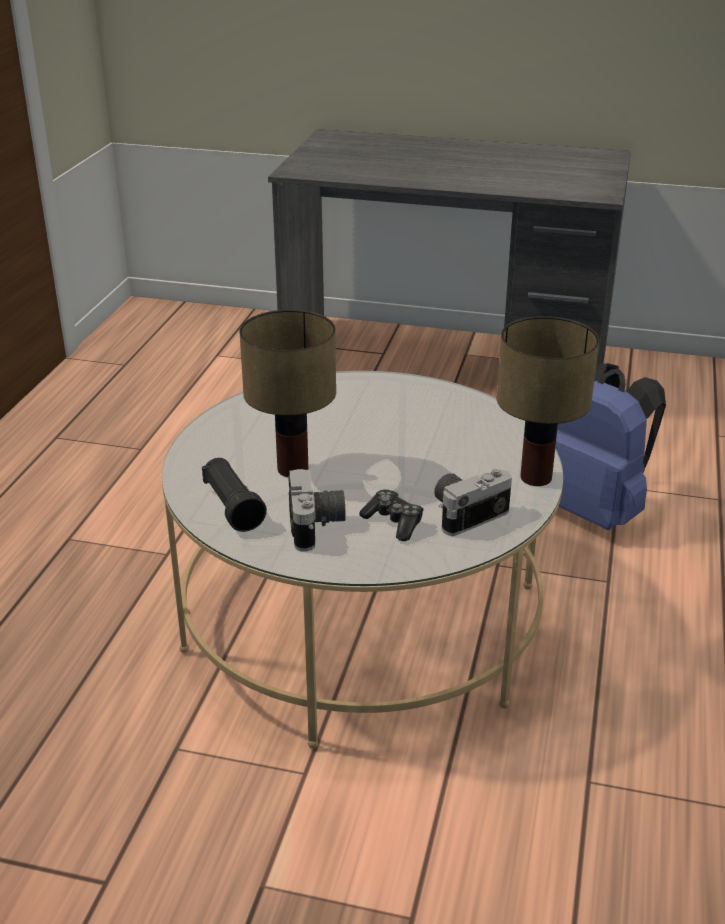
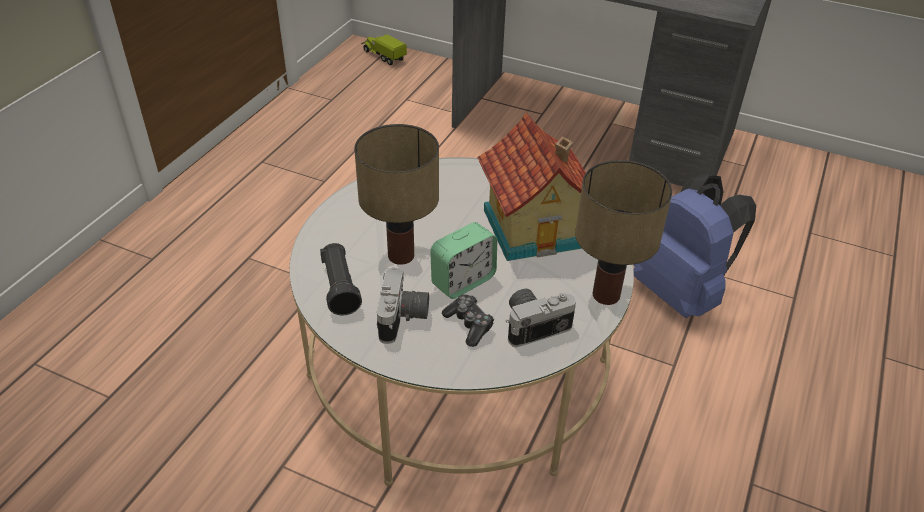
camera: 10 degrees right, 10 degrees up
none -> toy truck [361,34,407,65]
none -> alarm clock [430,222,497,299]
none -> toy house [477,112,586,261]

